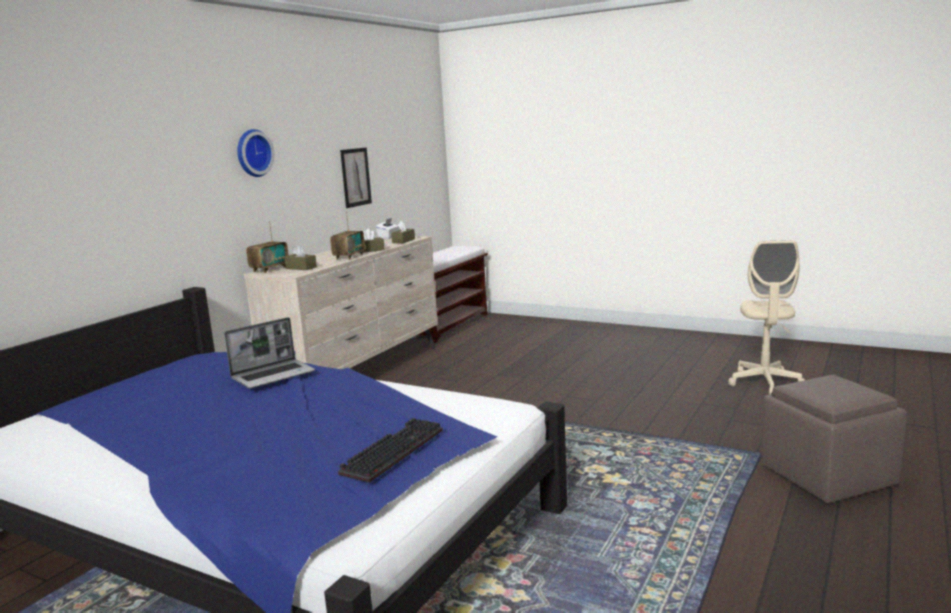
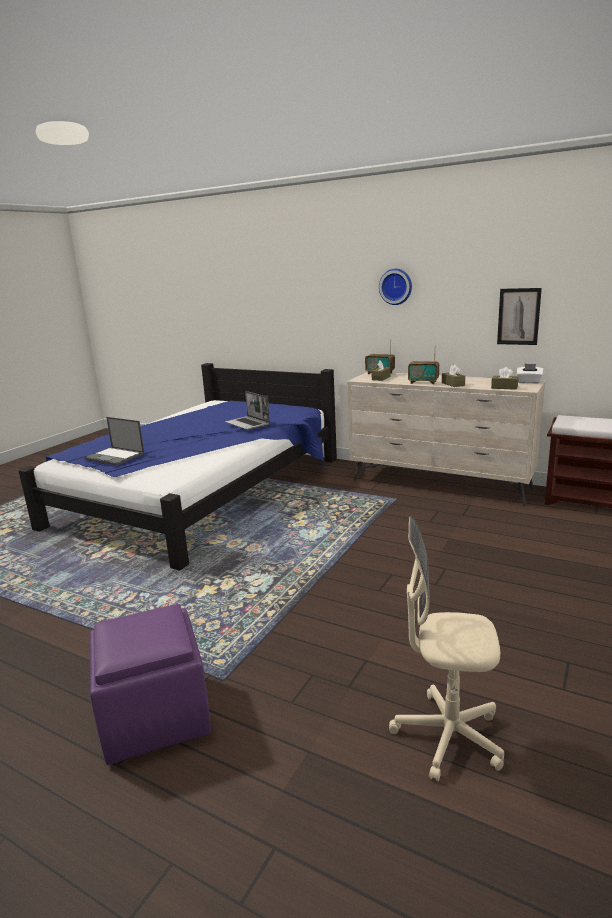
camera: 90 degrees right, 5 degrees up
keyboard [338,418,443,483] -> laptop [84,417,145,466]
brown ottoman [761,375,907,503] -> purple ottoman [90,604,211,765]

